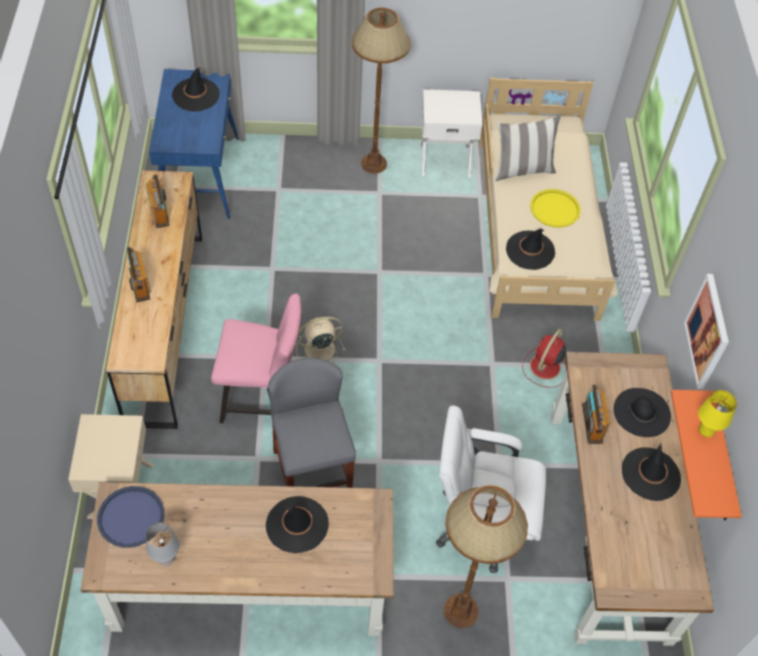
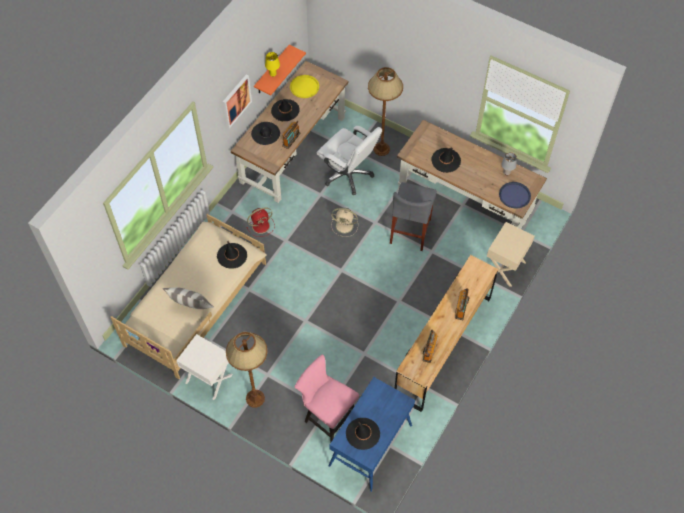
camera: 145 degrees left, 5 degrees up
pink chair [211,294,301,423] -> pink chair moved to [295,354,359,442]
beige fan [296,317,345,363] -> beige fan moved to [331,208,358,237]
yellow tray [530,189,581,228] -> yellow tray moved to [290,75,319,98]

